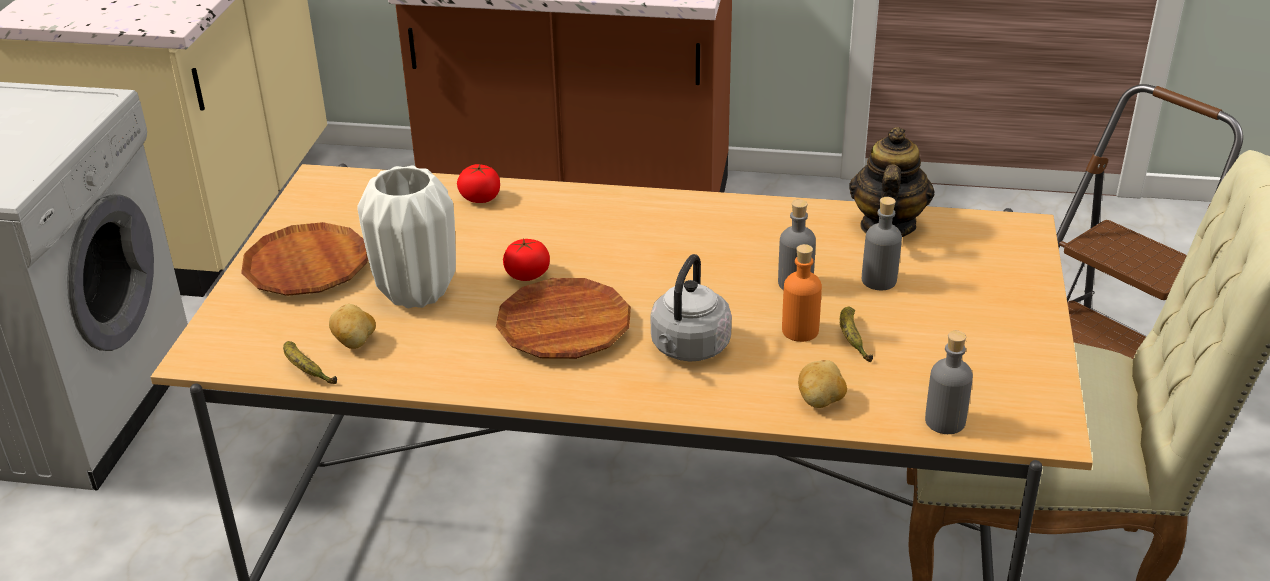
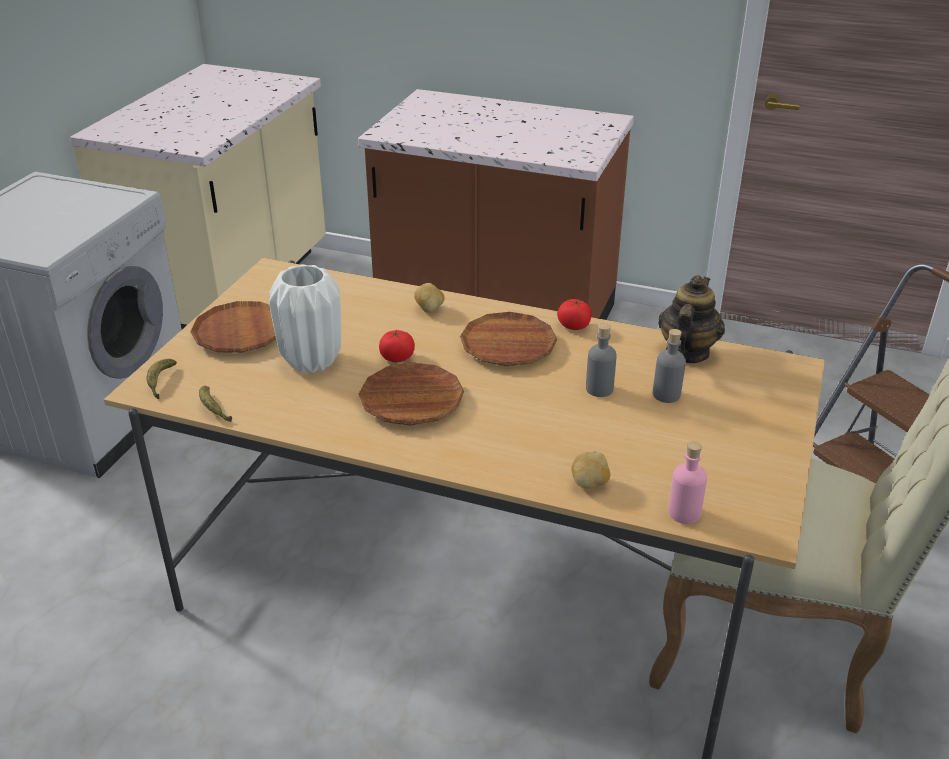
camera: 10 degrees right, 0 degrees up
potato [329,304,376,349] -> potato moved to [414,283,445,313]
tomato [457,164,500,203] -> tomato moved to [557,299,592,330]
grey kettle [650,254,732,362] -> none
orange bottle [782,244,822,342] -> none
banana [840,307,873,362] -> banana moved to [147,359,177,399]
grey bottle [925,331,973,434] -> pink bottle [668,441,707,524]
none -> brown plate [460,312,557,366]

